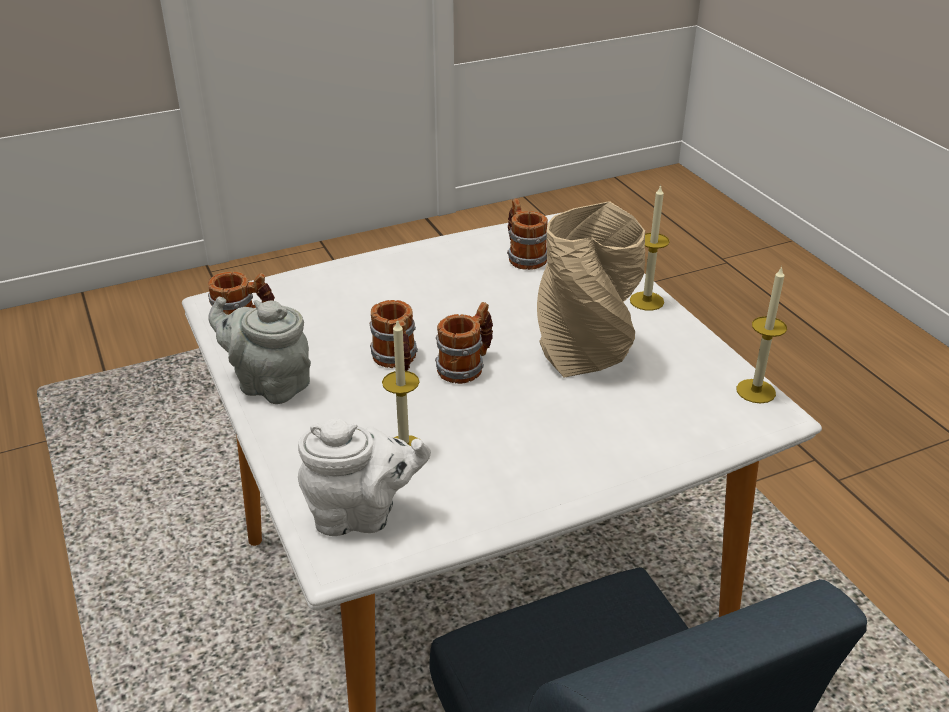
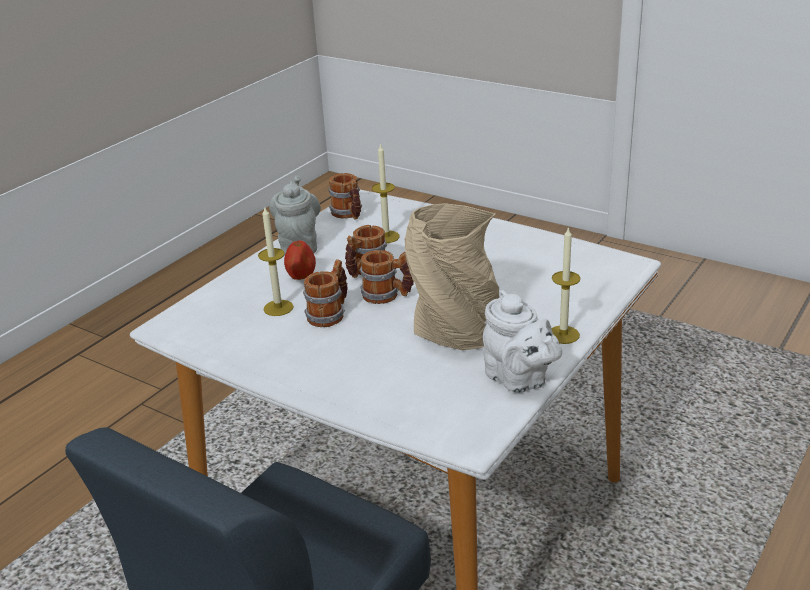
camera: 60 degrees right, 5 degrees down
white teapot [298,419,431,536] -> white teapot moved to [483,290,562,393]
mug [507,198,548,270] -> mug moved to [303,259,348,327]
candle [736,266,787,403] -> candle moved to [372,143,400,243]
none -> apple [284,241,316,280]

